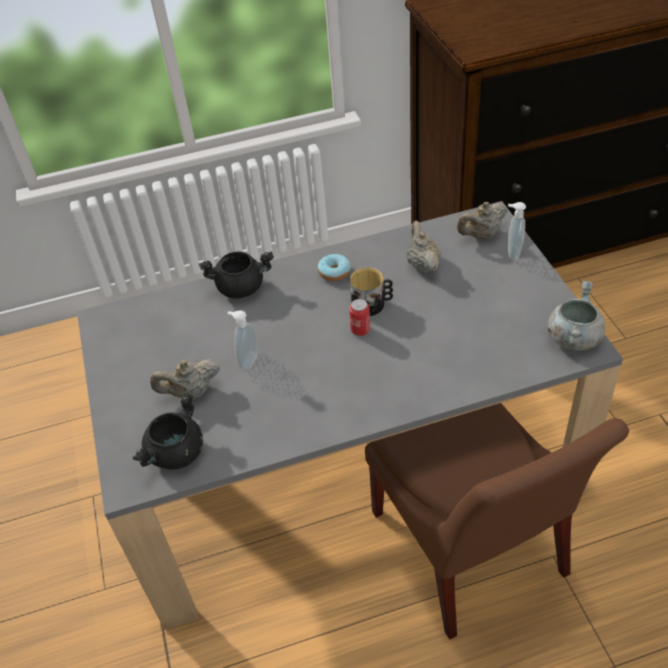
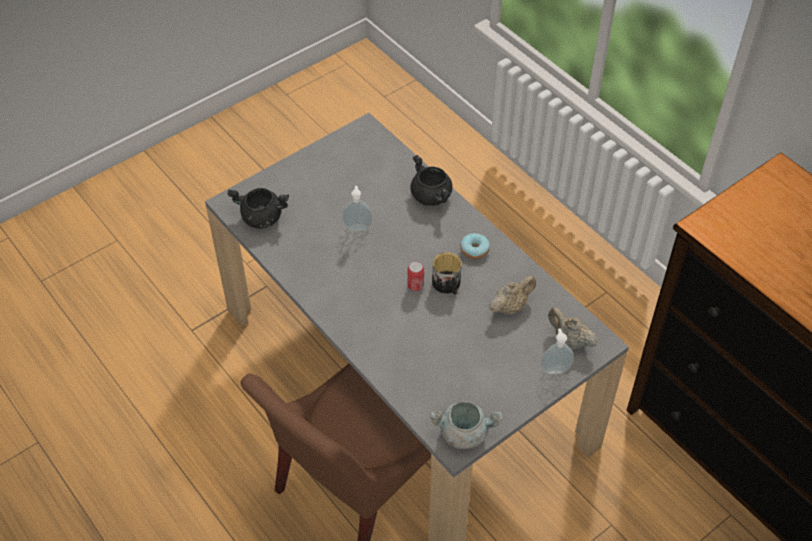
camera: 65 degrees right, 5 degrees up
beige teapot [150,359,220,399] -> none

